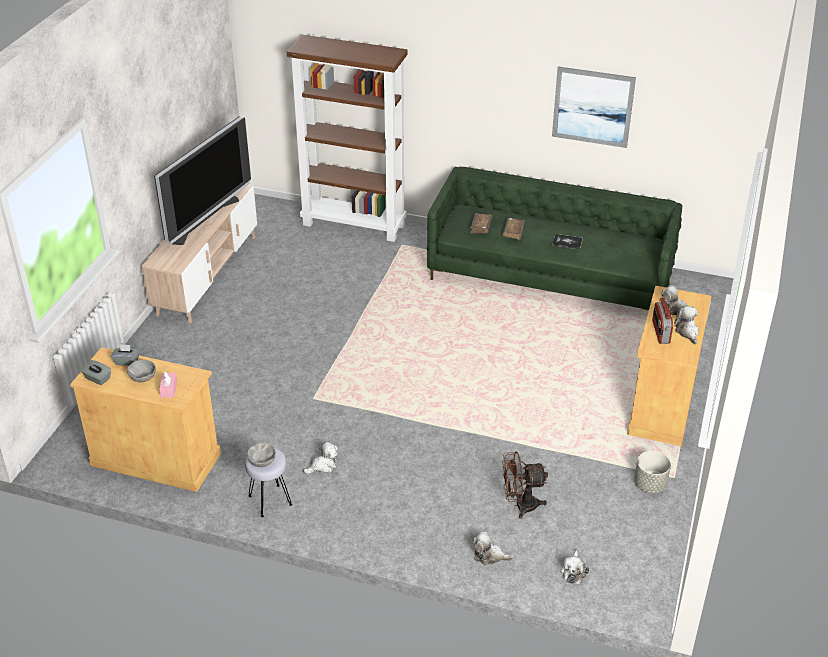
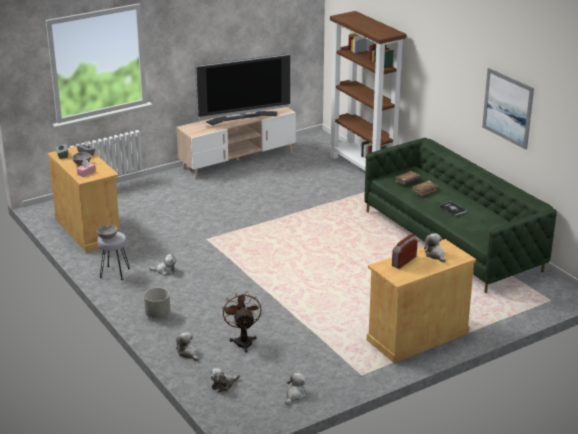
camera: 40 degrees right, 10 degrees down
brown fan [502,451,548,519] -> brown fan turned 45 degrees clockwise [222,291,261,353]
grey planter [634,451,671,493] -> grey planter moved to [144,288,170,318]
plush toy [674,306,699,345] -> plush toy moved to [285,373,307,405]

